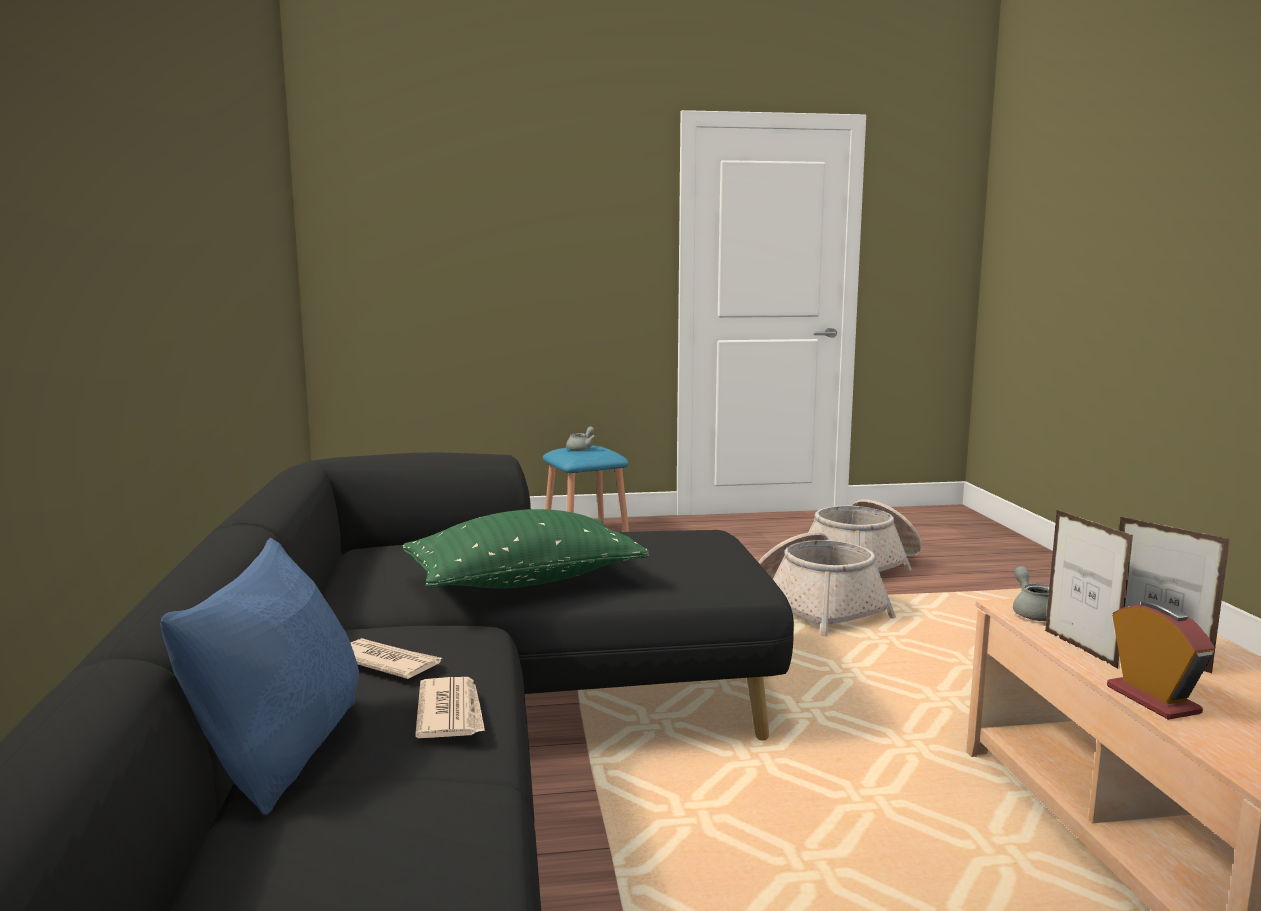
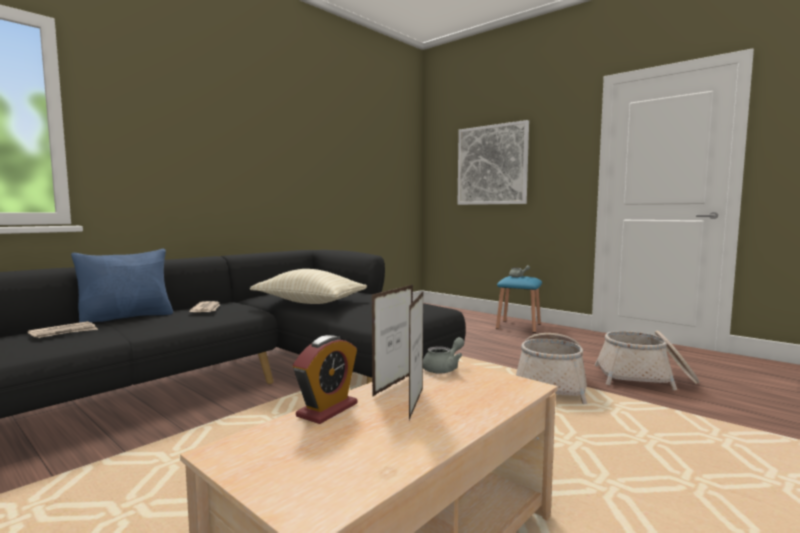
camera: 50 degrees right, 5 degrees down
green pillow [403,509,649,588] -> beige pillow [250,269,367,304]
newspaper [415,677,485,738] -> newspaper moved to [28,321,98,338]
none -> picture [458,120,529,205]

